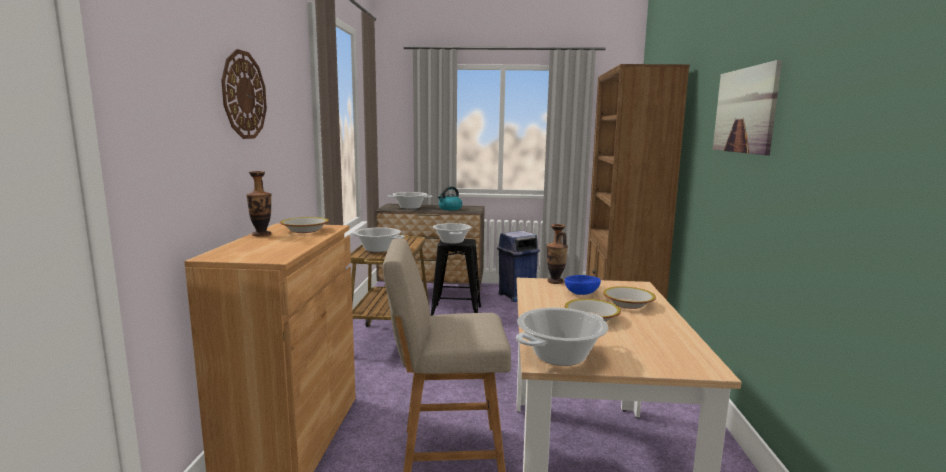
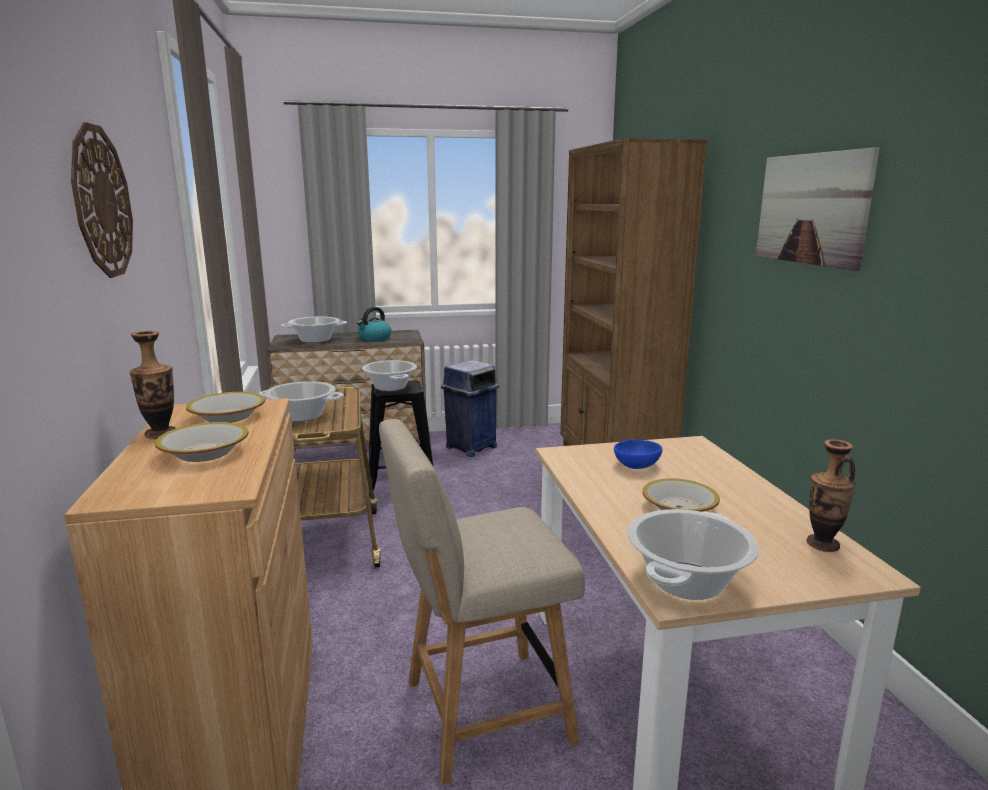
camera: 15 degrees left, 5 degrees up
vase [547,224,568,284] -> vase moved to [807,439,856,552]
bowl [603,286,656,309] -> bowl moved to [155,422,248,462]

